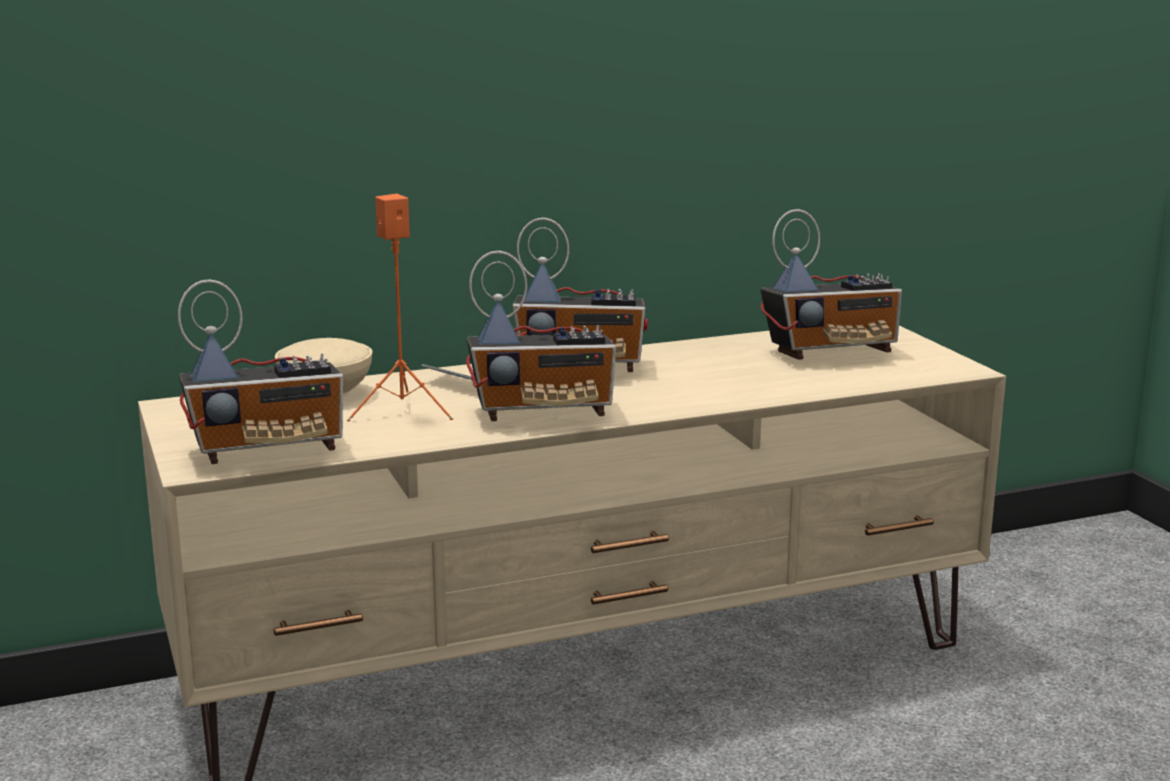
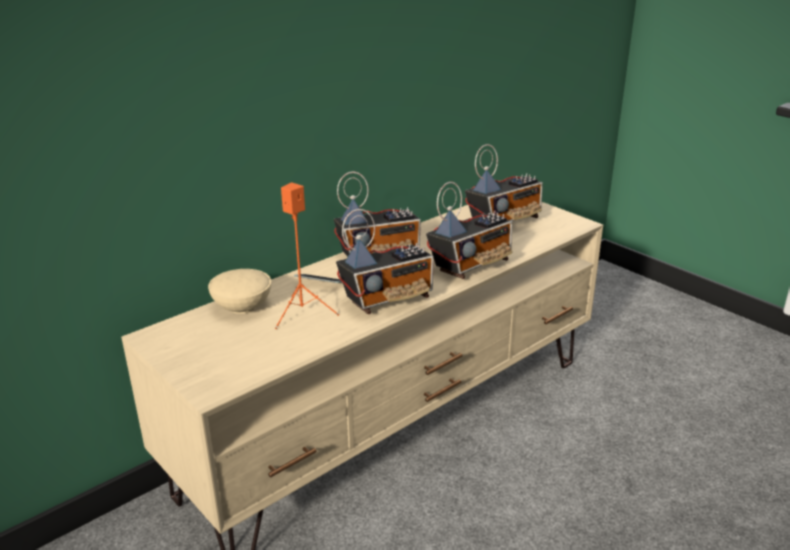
camera: 20 degrees left, 10 degrees up
radio [178,280,343,464] -> radio moved to [426,182,512,279]

